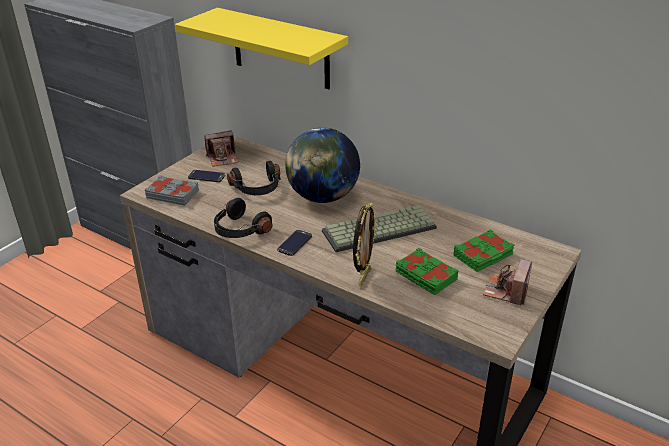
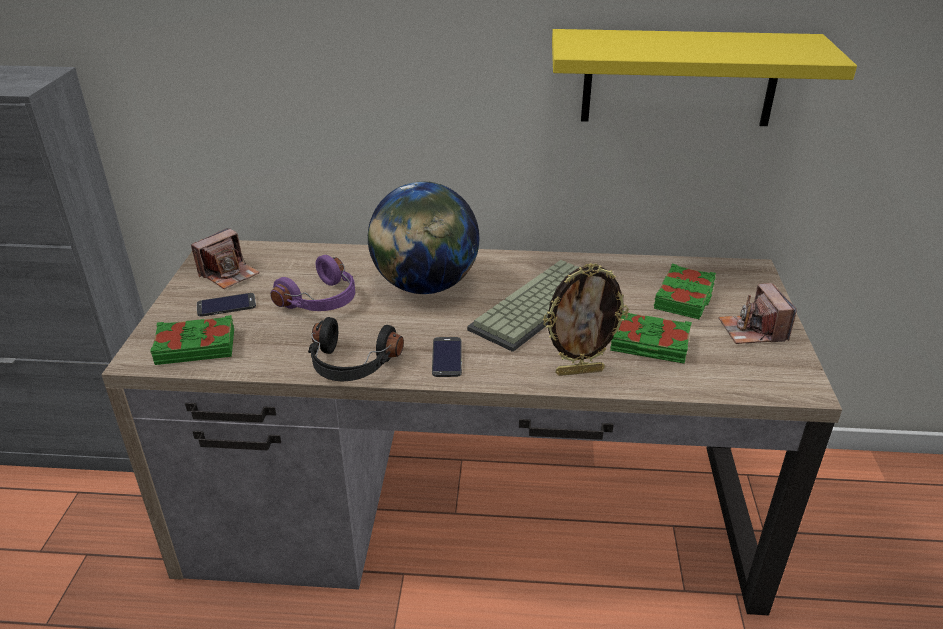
camera: 30 degrees left, 0 degrees up
grey book [144,175,199,205] -> green book [150,315,234,365]
yellow shelf [175,8,348,89] -> yellow shelf moved to [552,29,857,126]
black headphones [227,161,280,195] -> purple headphones [270,255,355,311]
picture frame [353,203,376,287] -> picture frame turned 90 degrees clockwise [543,263,629,376]

